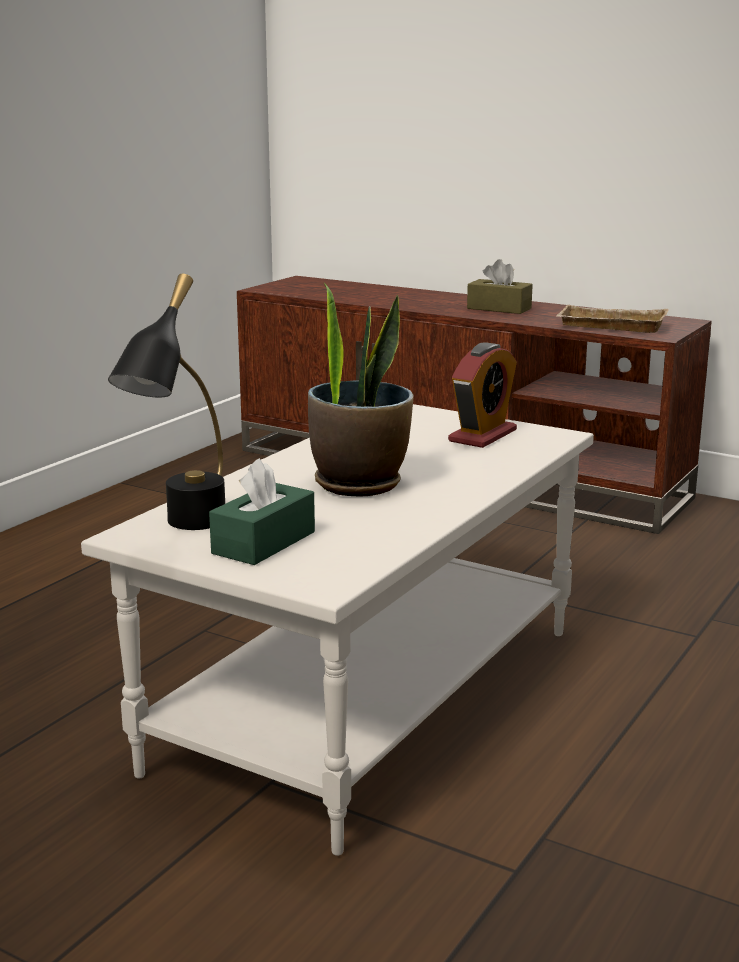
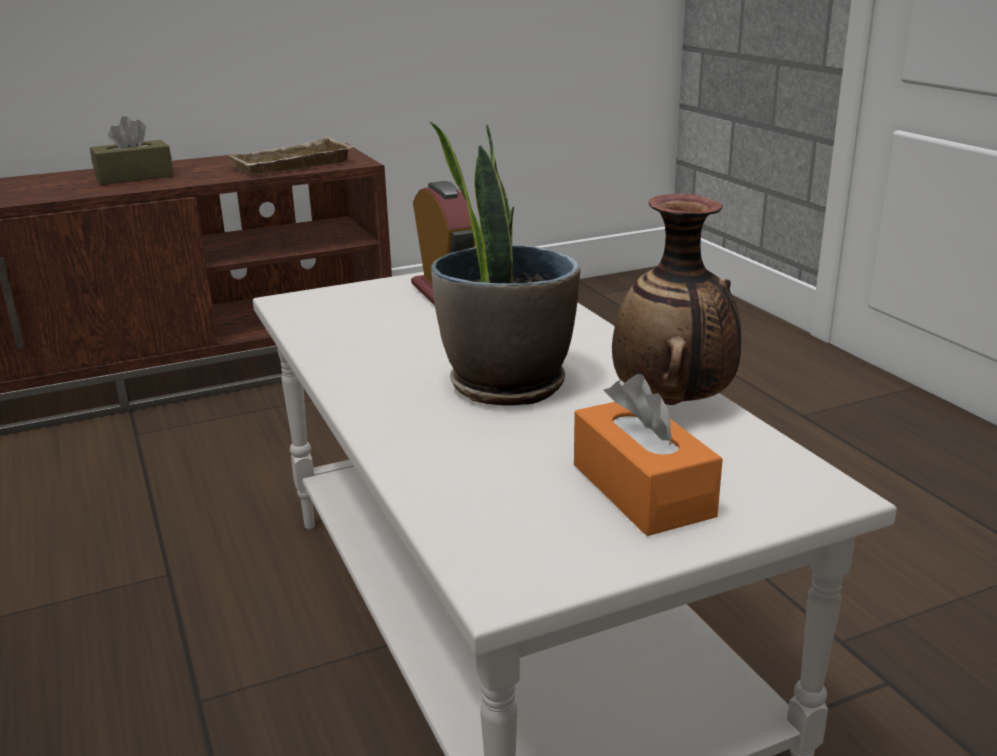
camera: 55 degrees left, 5 degrees up
black table lamp [108,274,225,530] -> none
green tissue box [209,458,315,565] -> orange tissue box [574,374,723,536]
none -> vase [612,194,741,405]

